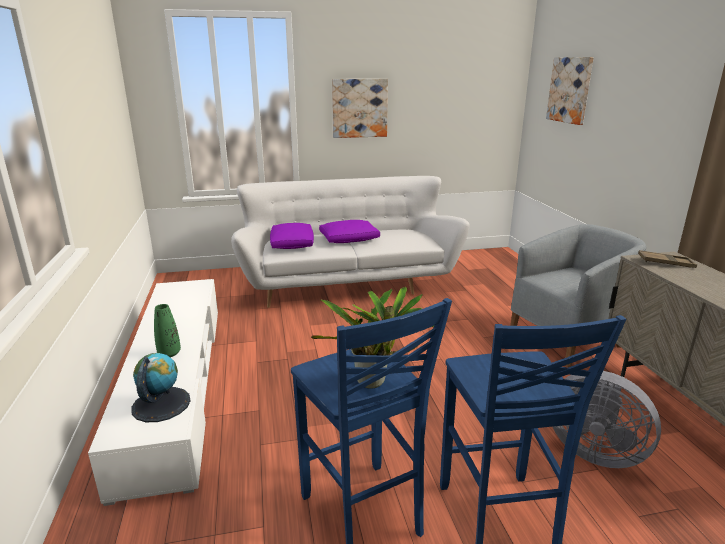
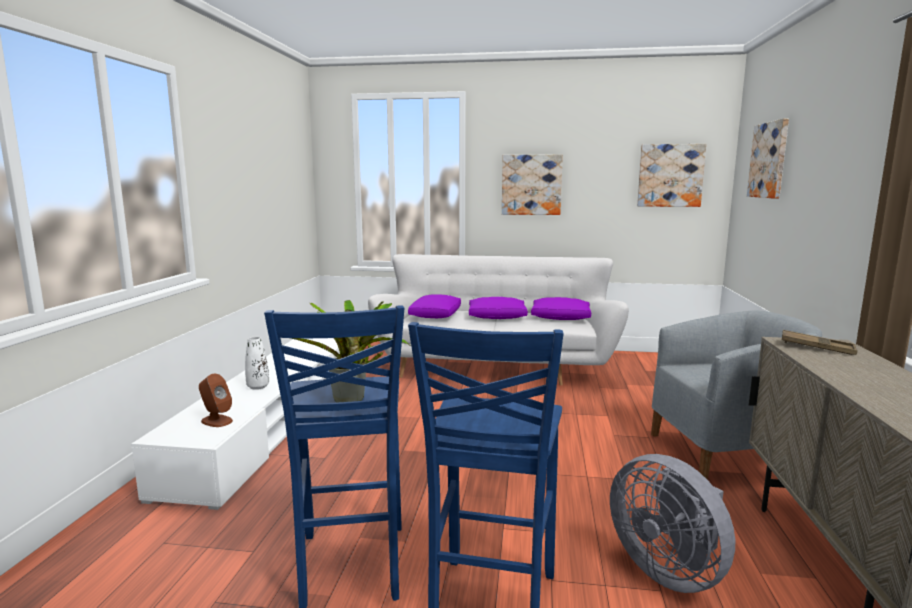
camera: 20 degrees right, 10 degrees down
globe [131,353,191,422] -> brown speaker [199,374,233,427]
green vase [154,304,181,357] -> white vase [245,337,269,390]
none -> purple pillow [531,297,591,320]
none -> picture [637,144,706,207]

